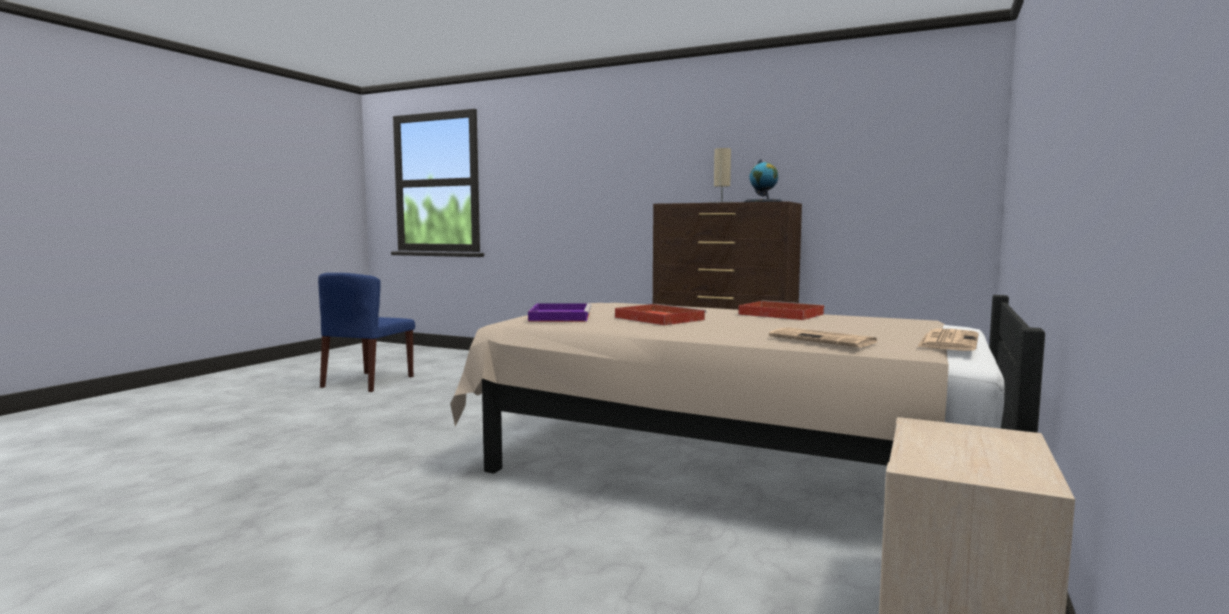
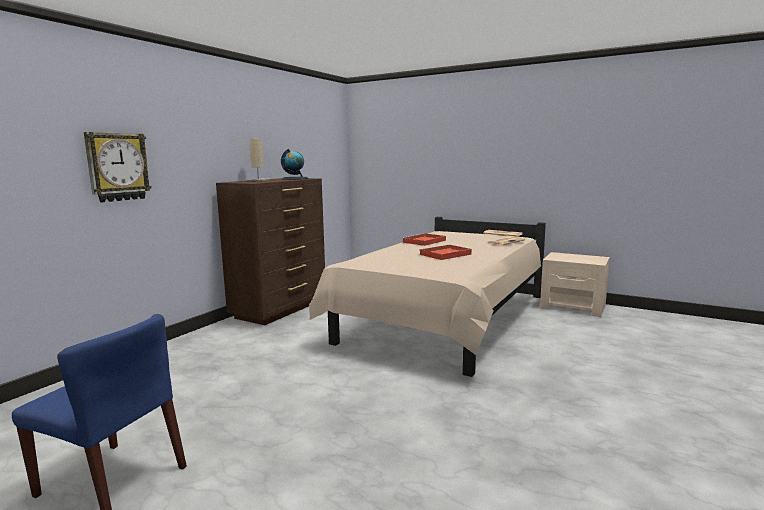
camera: 85 degrees left, 5 degrees up
purple tray [528,303,591,322] -> none
none -> wall clock [84,132,152,202]

